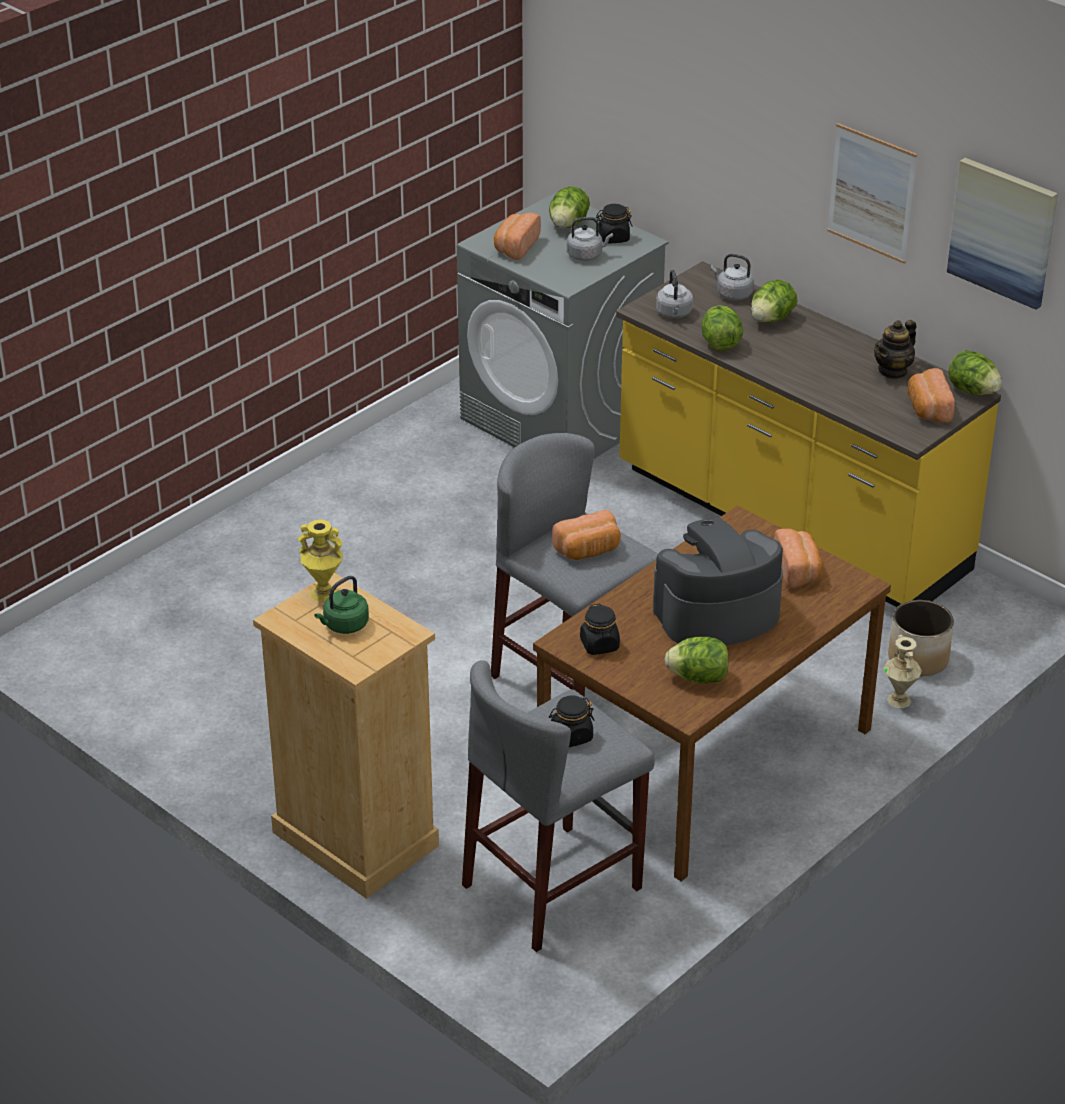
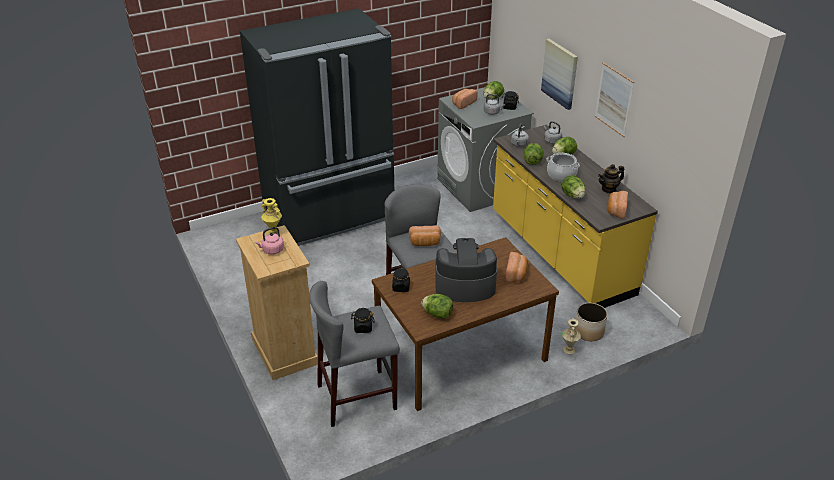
camera: 20 degrees right, 0 degrees up
green kettle [315,576,369,634] -> pink kettle [255,227,284,254]
picture [947,158,1058,310] -> picture moved to [541,38,578,110]
lettuce [949,350,1002,395] -> lettuce moved to [562,175,585,198]
none -> black fridge [240,8,394,246]
none -> cooking pot [546,153,580,182]

